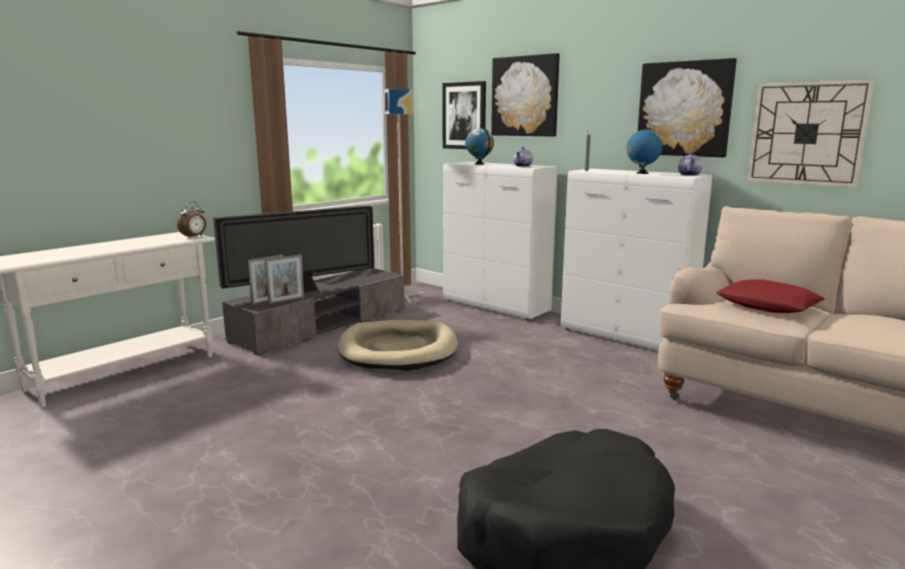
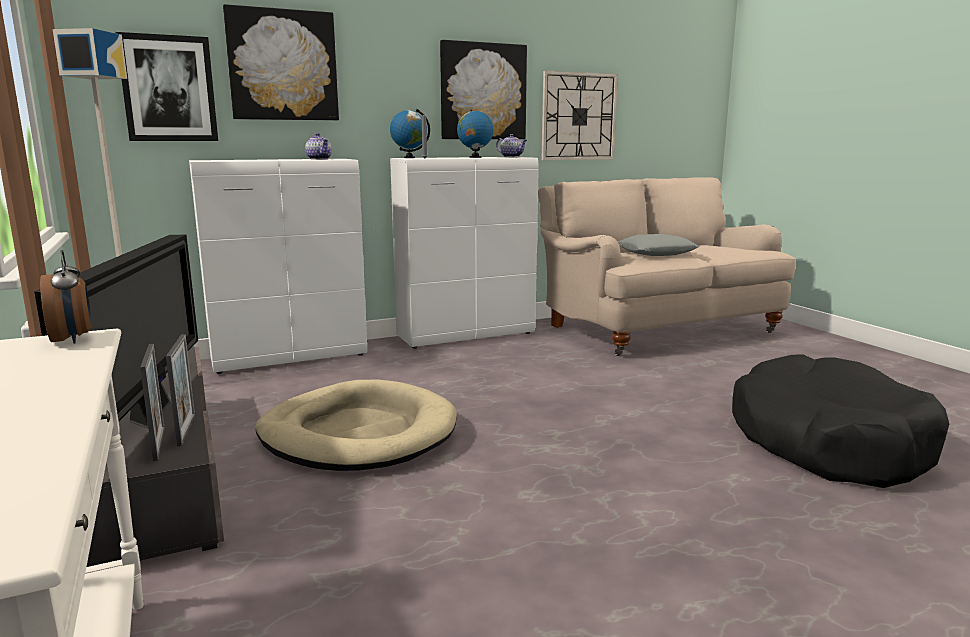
camera: 65 degrees left, 0 degrees up
globe [465,127,494,165] -> globe moved to [390,109,430,158]
red pillow [716,279,825,313] -> grey pillow [618,234,699,256]

